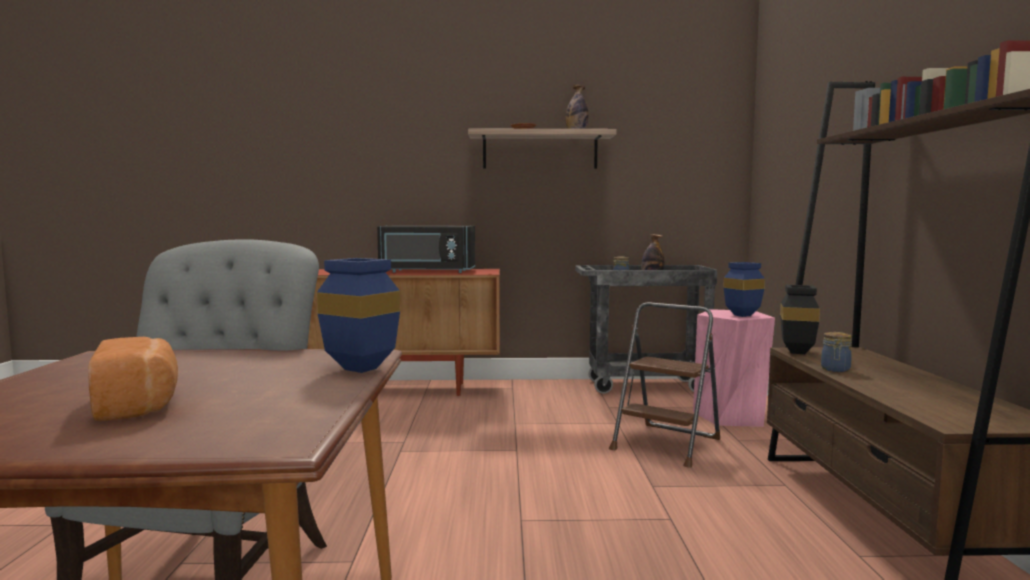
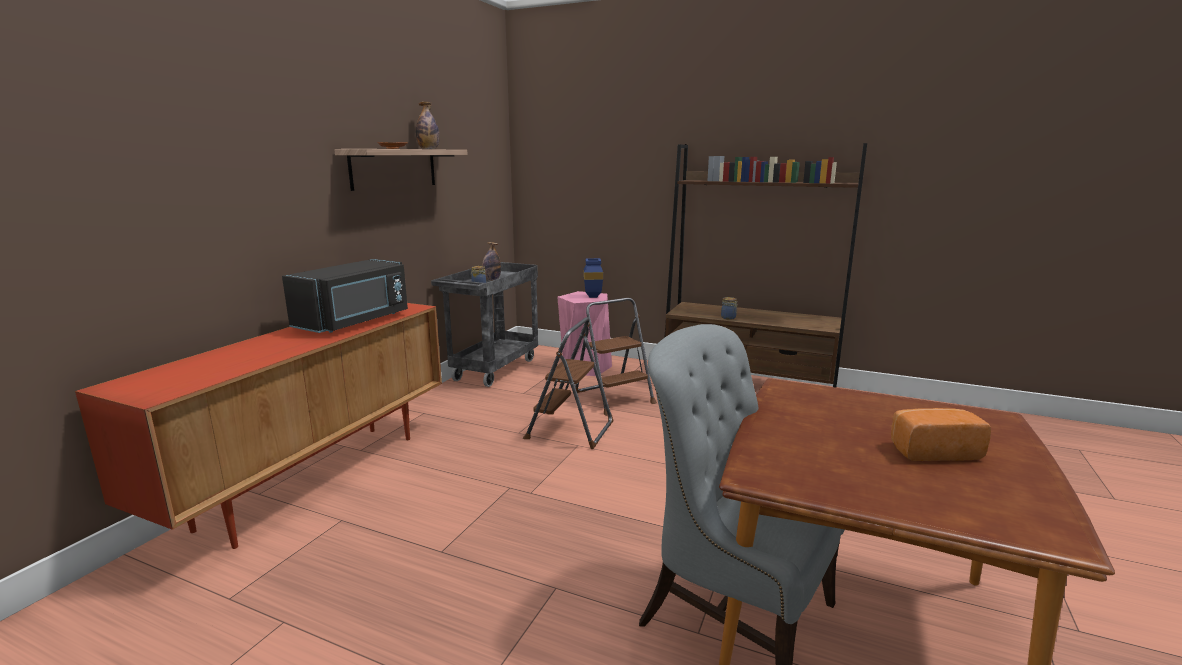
camera: 65 degrees left, 10 degrees up
blue vase [317,258,400,373] -> none
black vase [780,285,820,354] -> none
none -> brown step ladder [523,317,613,449]

